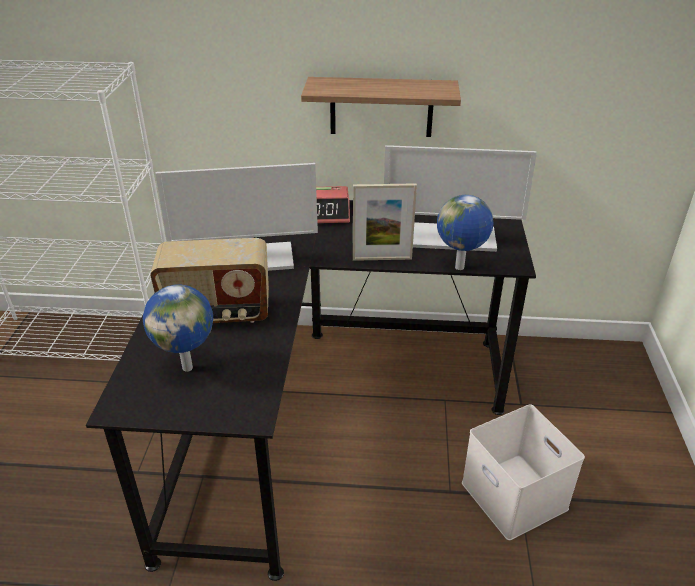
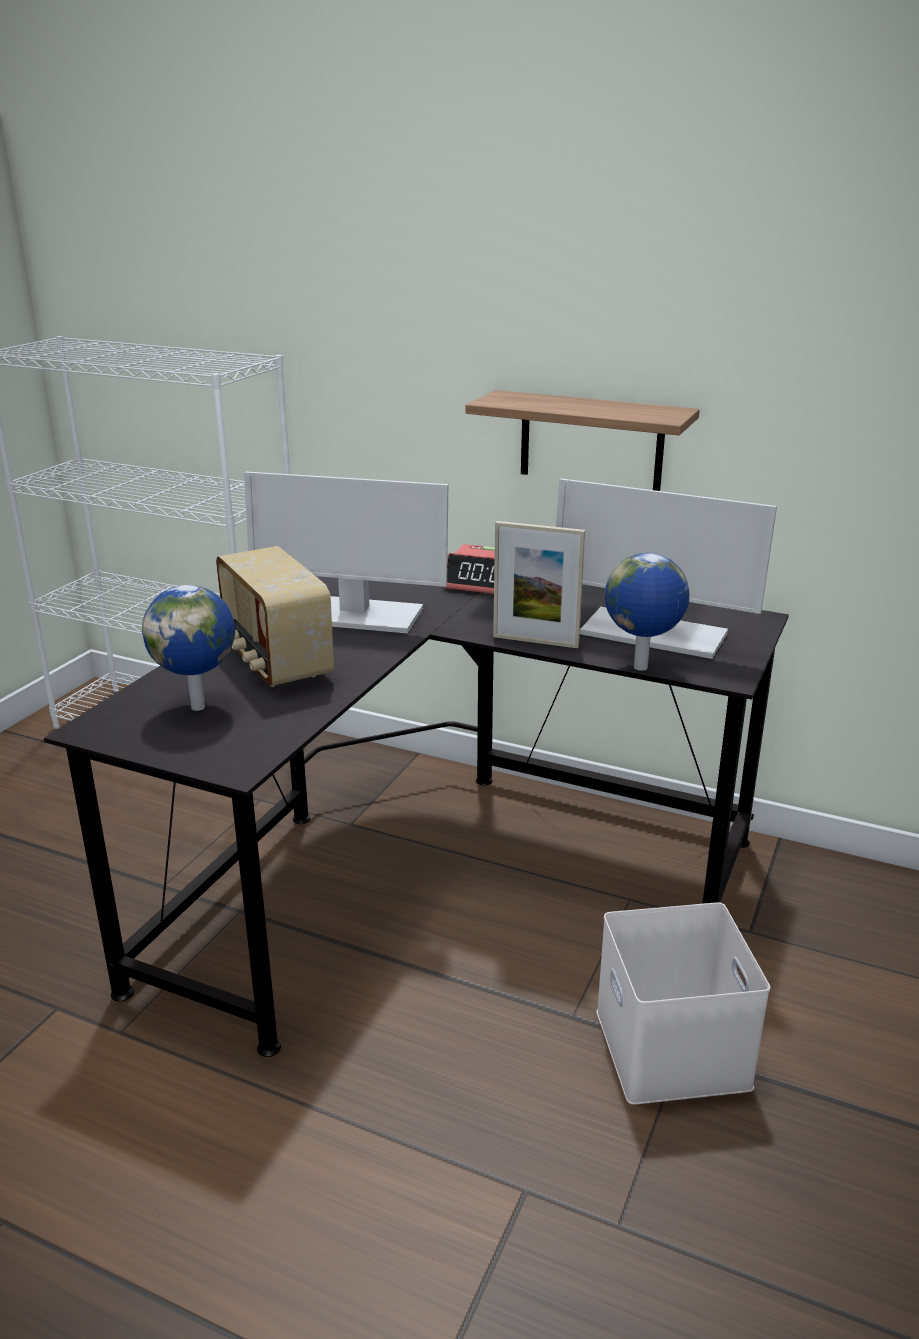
camera: 20 degrees right, 10 degrees down
radio [150,238,269,323] -> radio turned 45 degrees clockwise [216,546,334,687]

